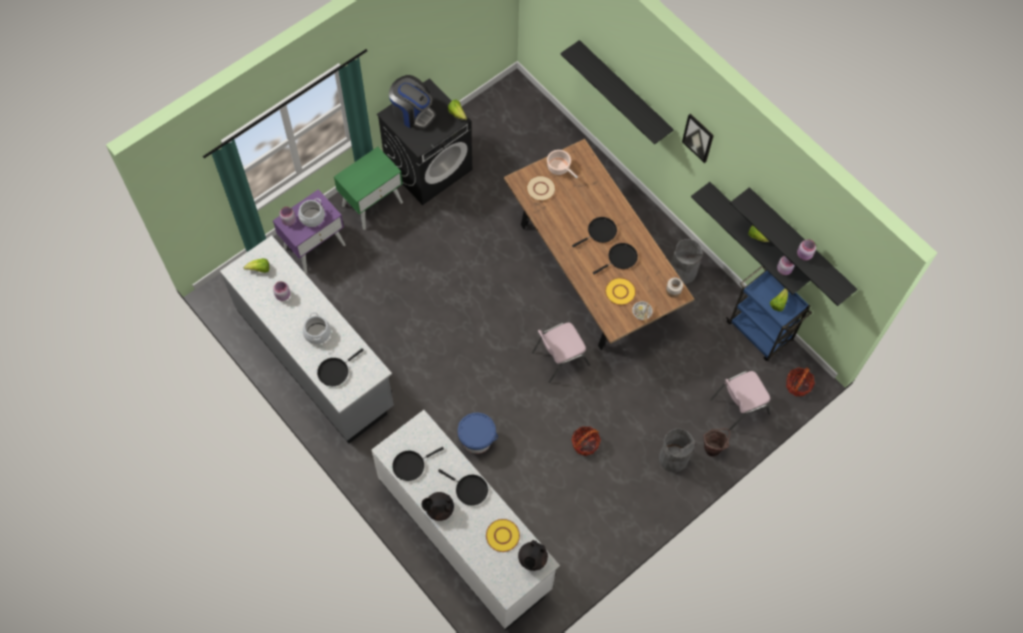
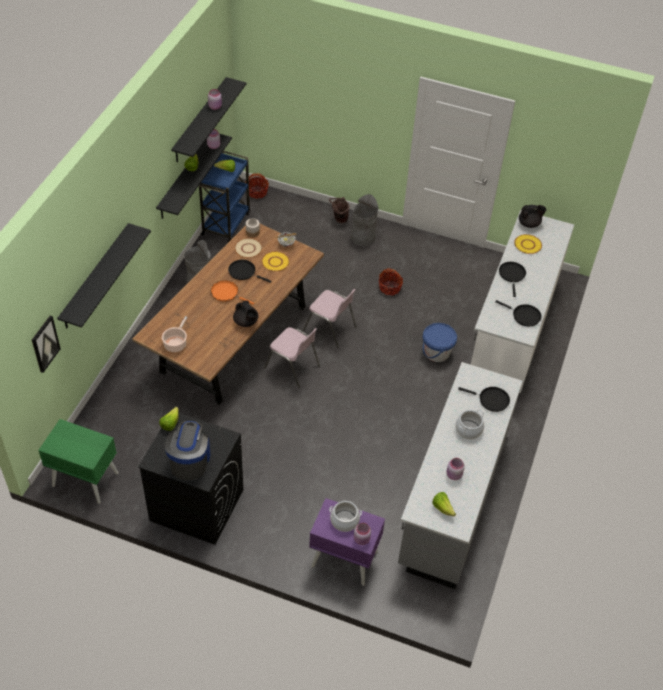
camera: 120 degrees left, 15 degrees down
green nightstand [334,147,403,230] -> green nightstand moved to [38,419,119,504]
black teapot [422,492,454,521] -> black teapot moved to [233,301,259,327]
beige plate [526,175,556,201] -> beige plate moved to [235,238,262,258]
black frying pan [572,217,617,248] -> orange frying pan [211,280,254,305]
picture [682,114,714,163] -> picture moved to [32,316,61,373]
pink chair [710,370,770,431] -> pink chair moved to [264,327,320,388]

